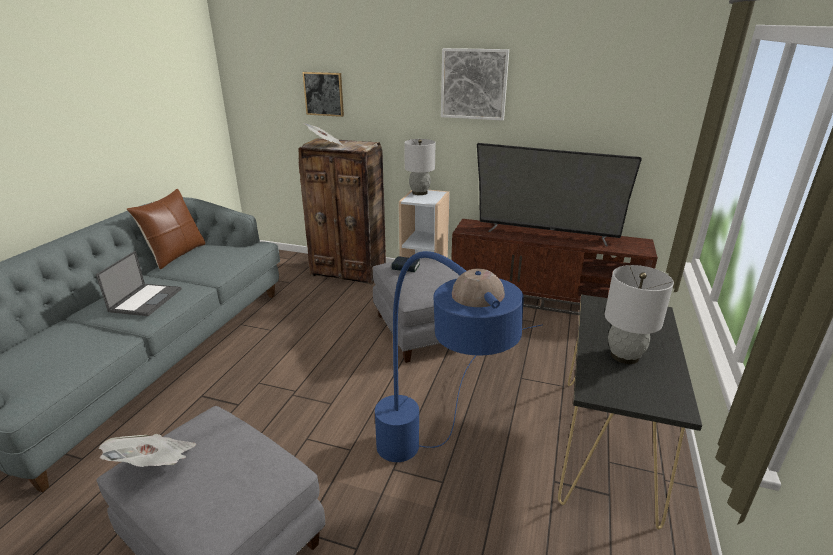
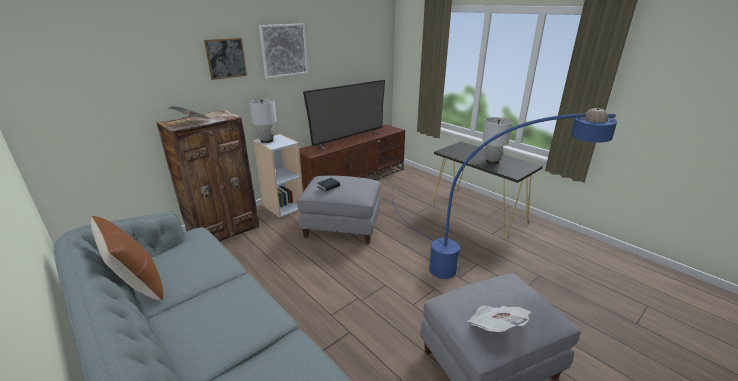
camera: 60 degrees left, 0 degrees up
laptop [96,251,182,316] -> none
picture [302,72,344,117] -> picture moved to [204,38,247,80]

